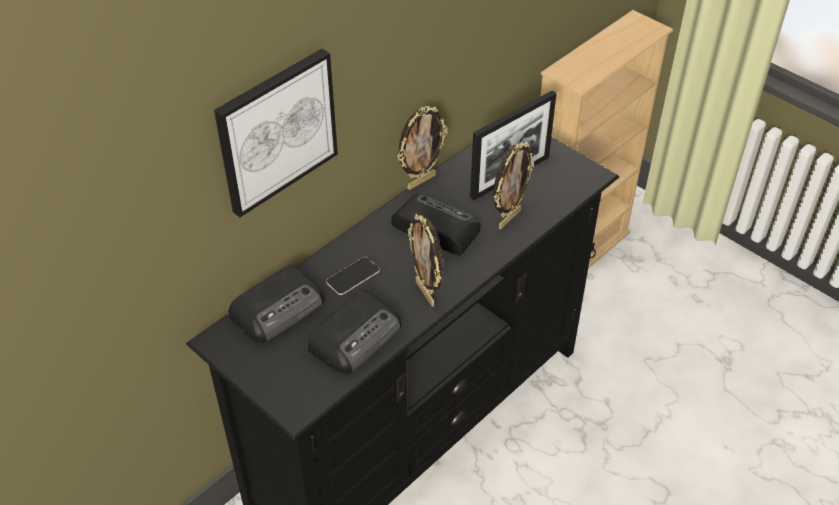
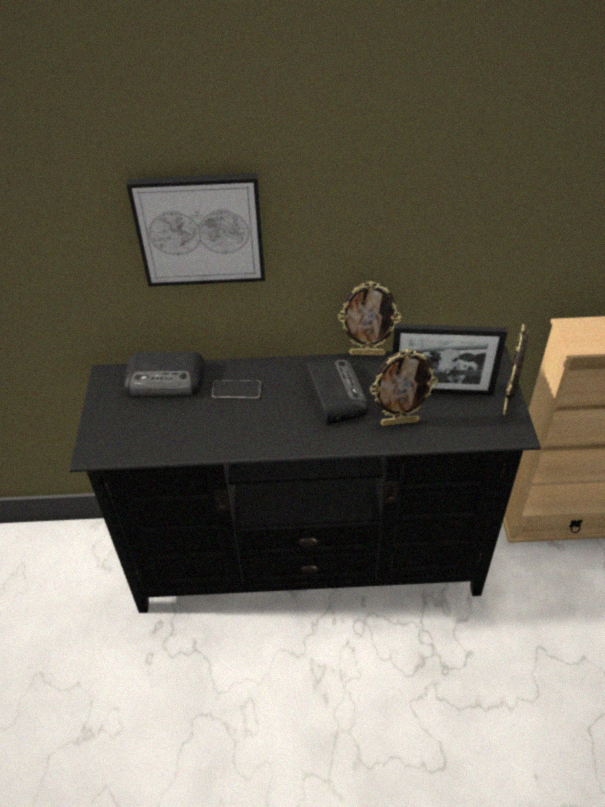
camera: 45 degrees right, 0 degrees up
radio [308,290,402,374] -> none
picture frame [408,214,444,307] -> picture frame moved to [503,324,530,415]

